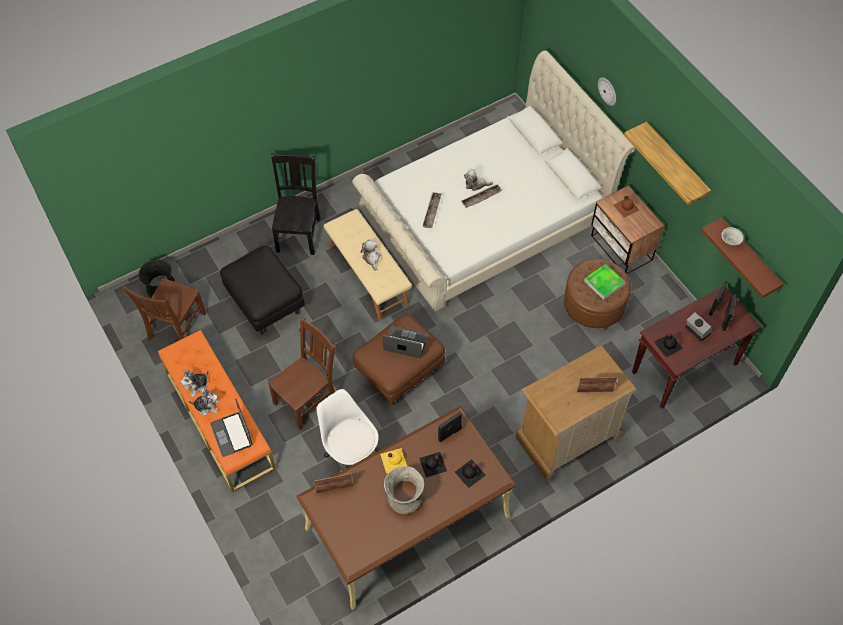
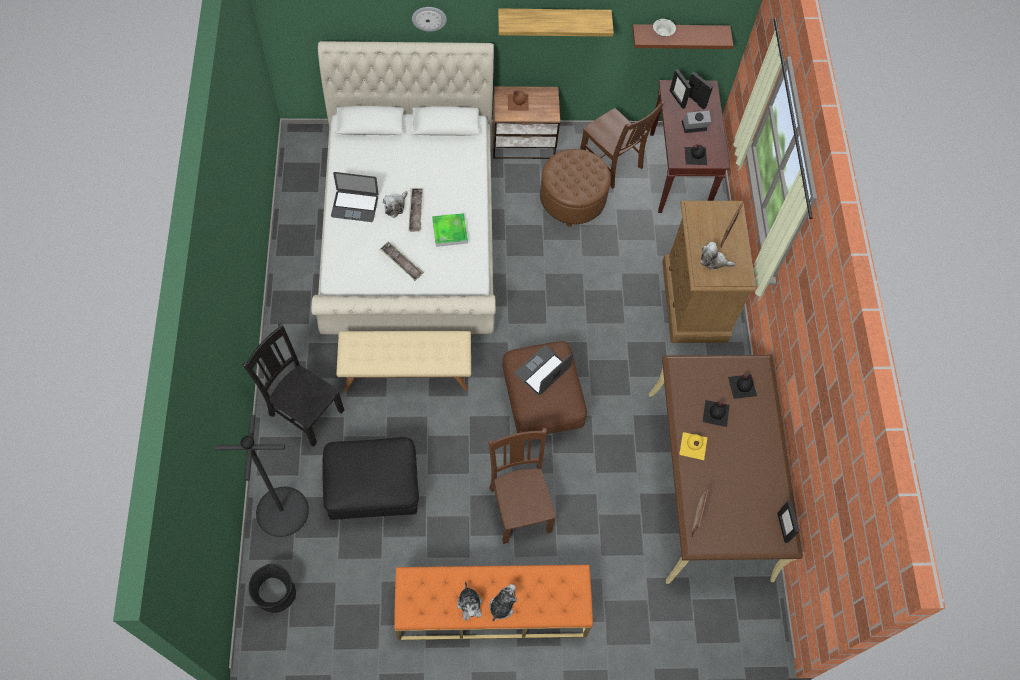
camera: 65 degrees left, 5 degrees up
brown chair [122,279,206,341] -> brown chair moved to [580,101,665,189]
laptop [210,398,253,457] -> laptop moved to [331,172,379,222]
white office chair [316,389,380,472] -> none
plush toy [360,240,381,271] -> plush toy moved to [700,242,736,270]
grey vase [384,466,424,514] -> none
picture frame [438,411,462,443] -> picture frame moved to [777,501,800,543]
tray [584,264,625,300] -> tray moved to [432,213,468,247]
none -> black clothes rack [215,415,309,537]

